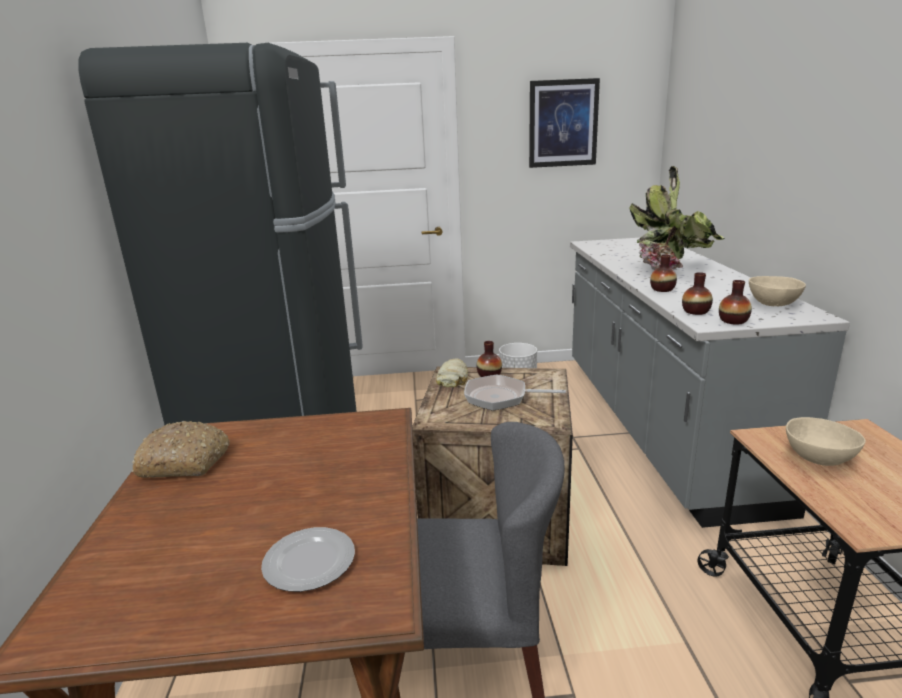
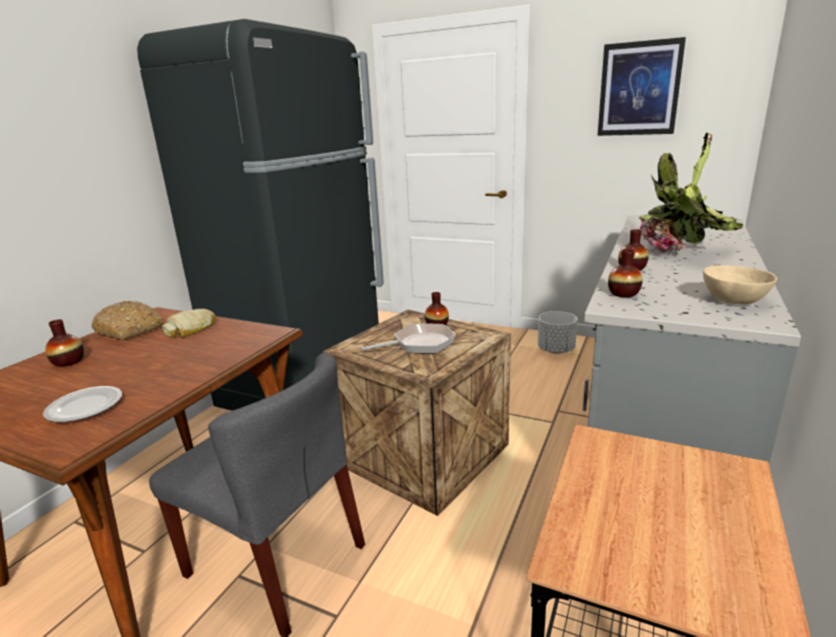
camera: 30 degrees right, 0 degrees up
bread [436,359,468,387] -> bread moved to [162,309,216,338]
frying pan [464,375,566,411] -> frying pan turned 120 degrees clockwise [361,324,456,353]
vase [719,280,752,325] -> vase moved to [45,319,84,367]
beige bowl [786,417,866,466] -> none

